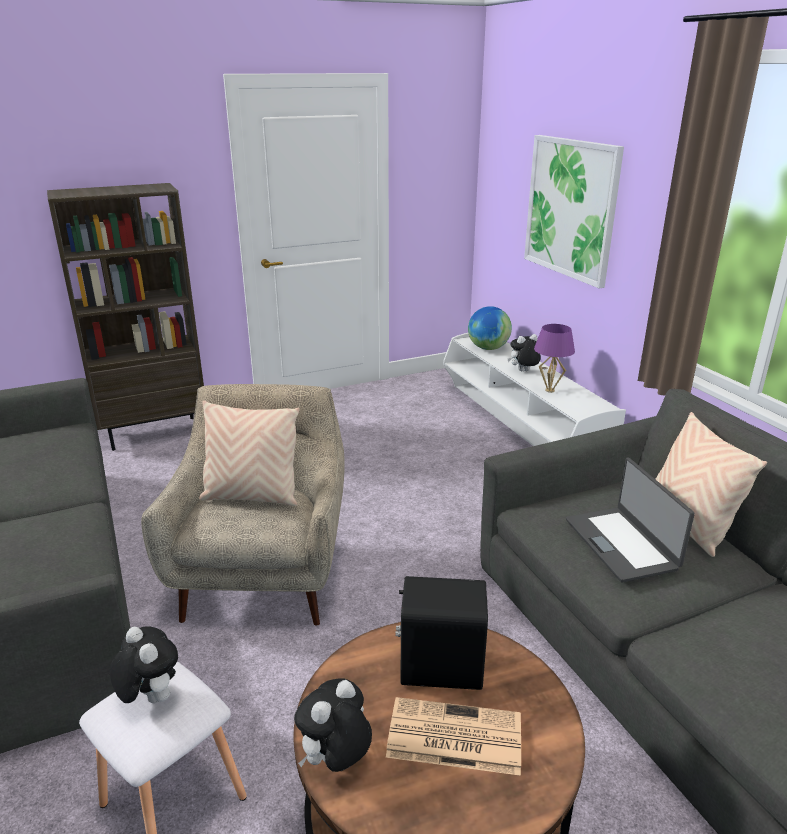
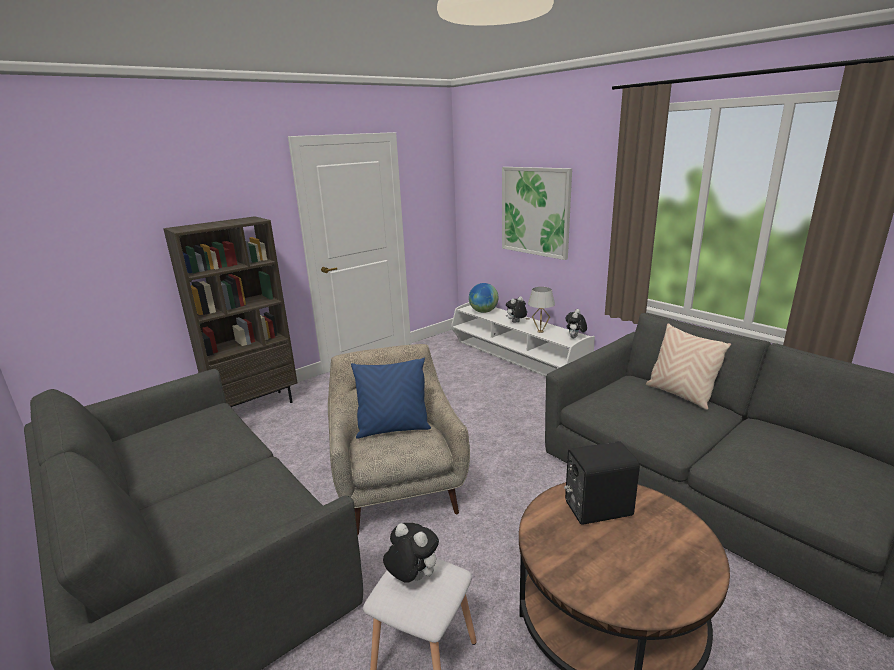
camera: 15 degrees left, 5 degrees down
beige pillow [199,400,300,506] -> blue pillow [351,358,431,439]
plush toy [294,678,372,772] -> plush toy moved to [565,309,587,338]
newspaper [386,697,521,776] -> none
purple table lamp [534,324,575,393] -> white table lamp [528,287,555,333]
laptop [566,458,695,583] -> none

